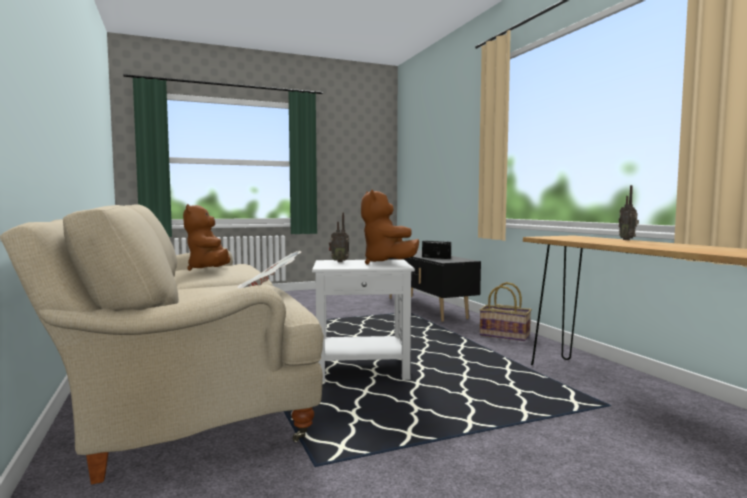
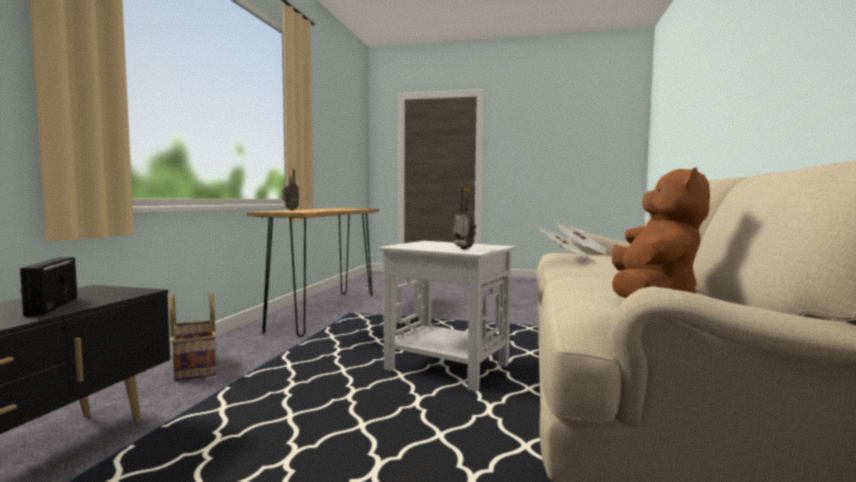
camera: 145 degrees left, 0 degrees up
brown plush toy [361,189,419,265] -> none

